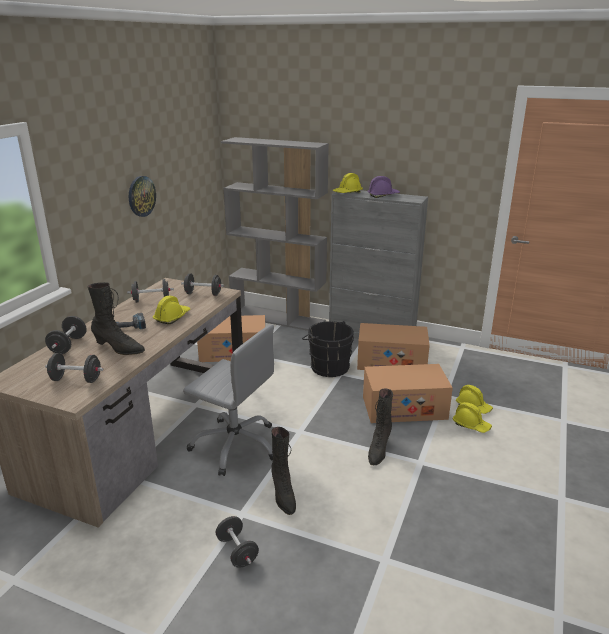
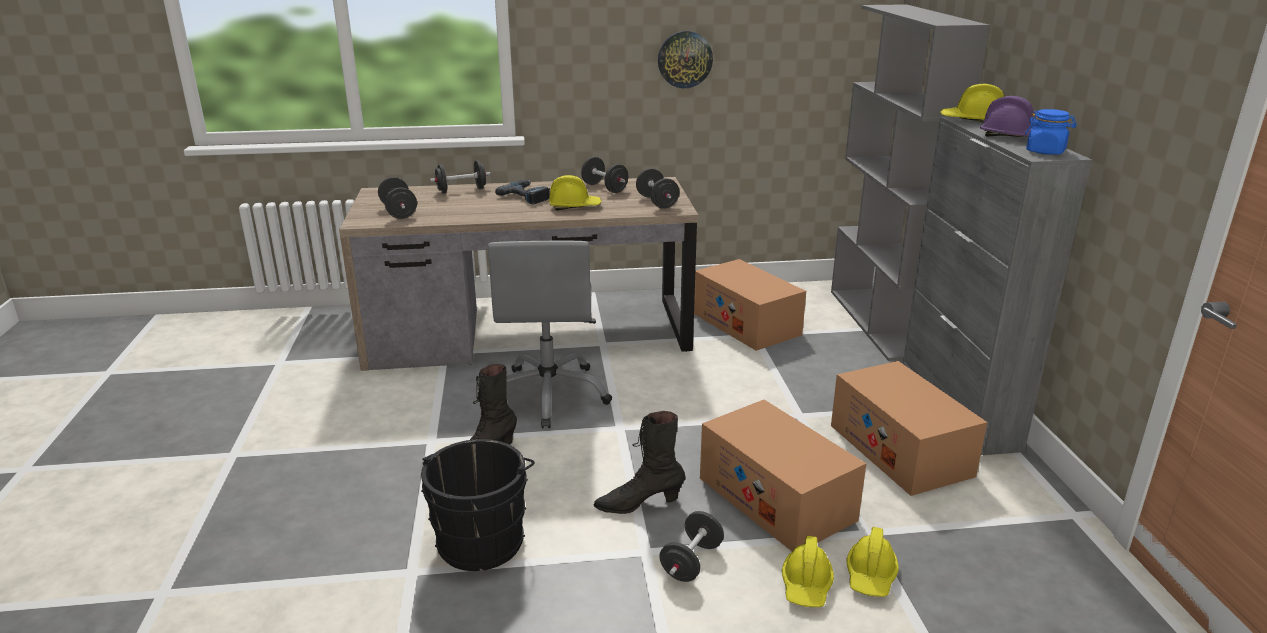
camera: 60 degrees right, 0 degrees up
black boot [88,282,145,355] -> none
black dumbbell [216,516,259,568] -> black dumbbell moved to [660,511,724,582]
black bucket [302,321,354,377] -> black bucket moved to [421,439,535,571]
none -> blue jar [1025,109,1077,155]

